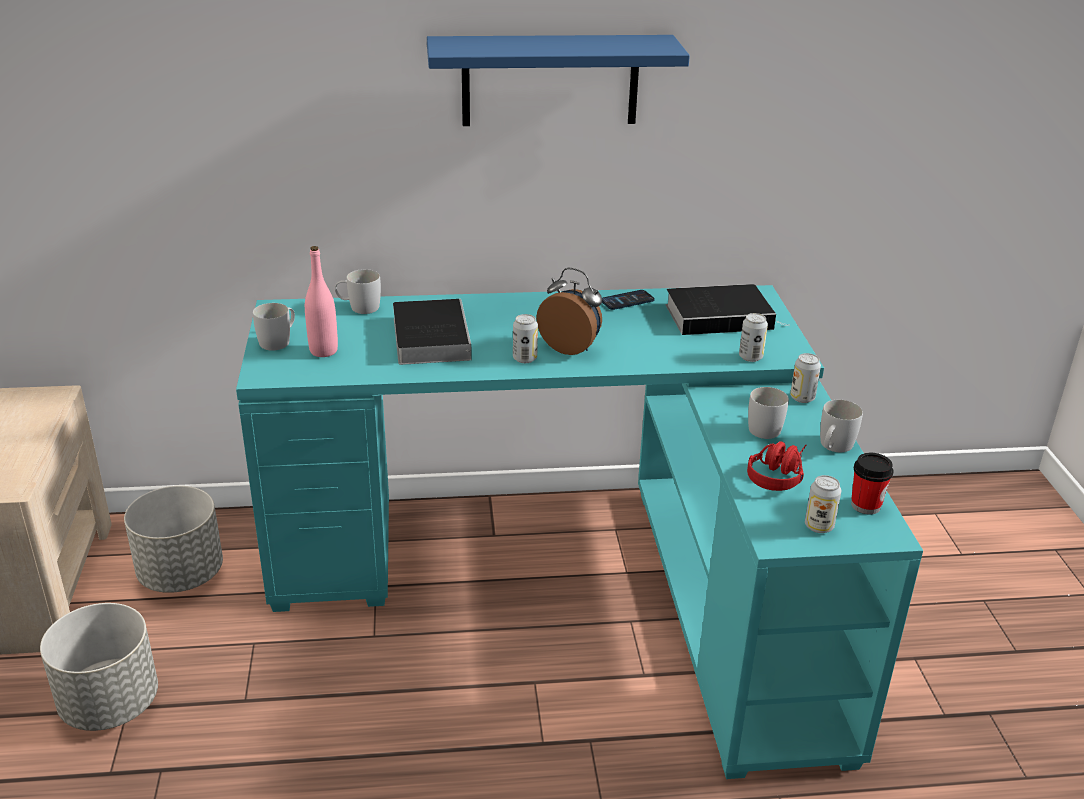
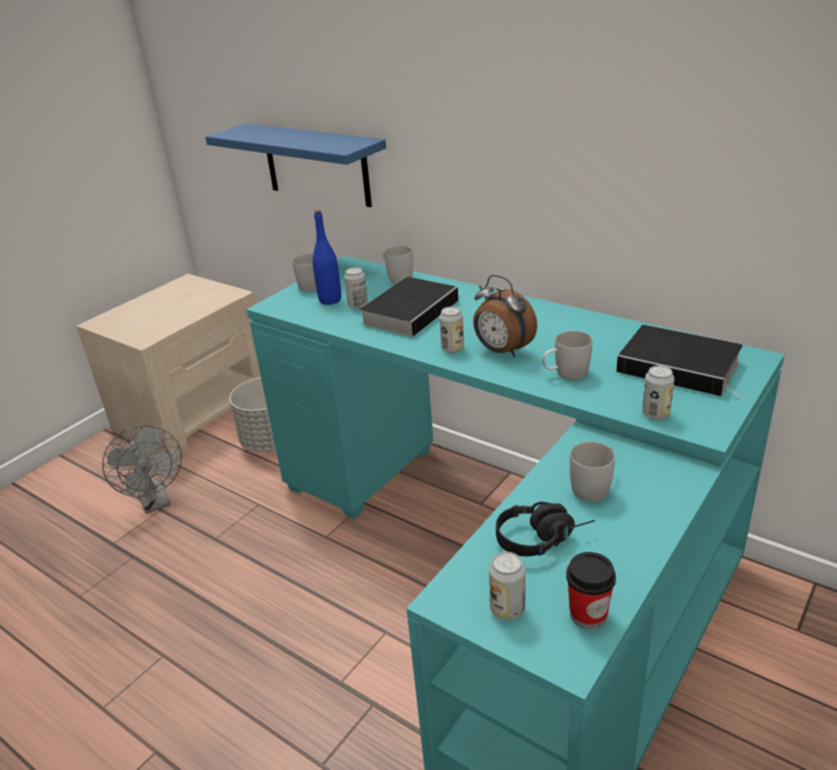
camera: 45 degrees right, 0 degrees up
grey planter [40,603,158,731] -> grey fan [102,425,182,514]
pink bottle [305,246,338,357] -> blue bottle [313,210,341,305]
blue shelf [427,35,690,126] -> blue shelf moved to [205,123,386,207]
alarm clock [536,268,602,355] -> alarm clock turned 150 degrees clockwise [473,275,537,357]
phone [602,290,655,310] -> none
red headphones [747,441,806,491] -> black headphones [496,502,595,556]
can [790,353,821,403] -> can moved to [344,267,368,309]
white mug [820,400,863,452] -> white mug moved to [542,331,592,380]

